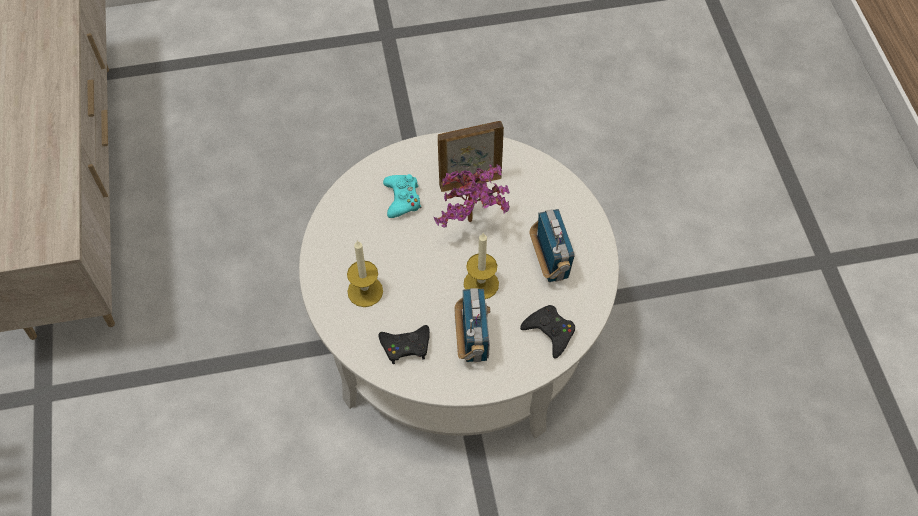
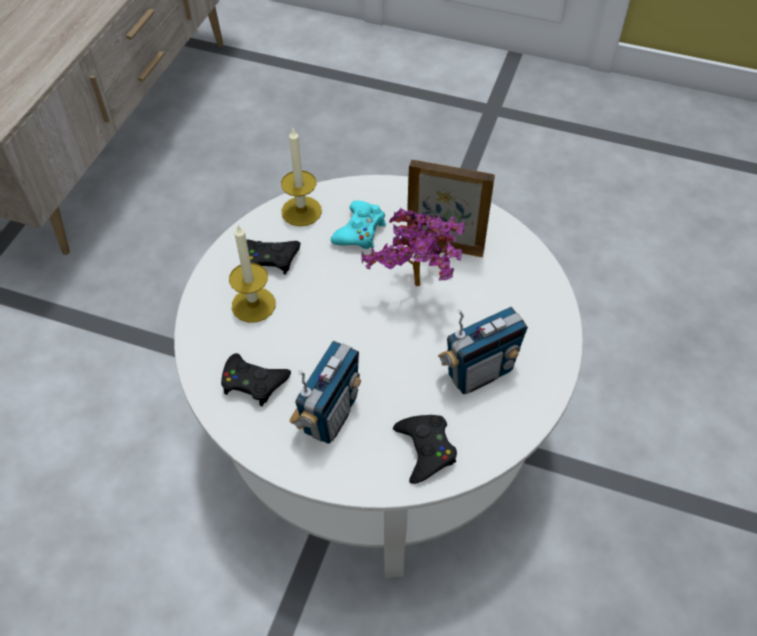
camera: 30 degrees right, 5 degrees down
candle [464,233,499,299] -> candle moved to [281,129,322,226]
radio [530,209,575,282] -> radio turned 45 degrees clockwise [438,307,528,394]
none -> black game controller [246,239,300,275]

